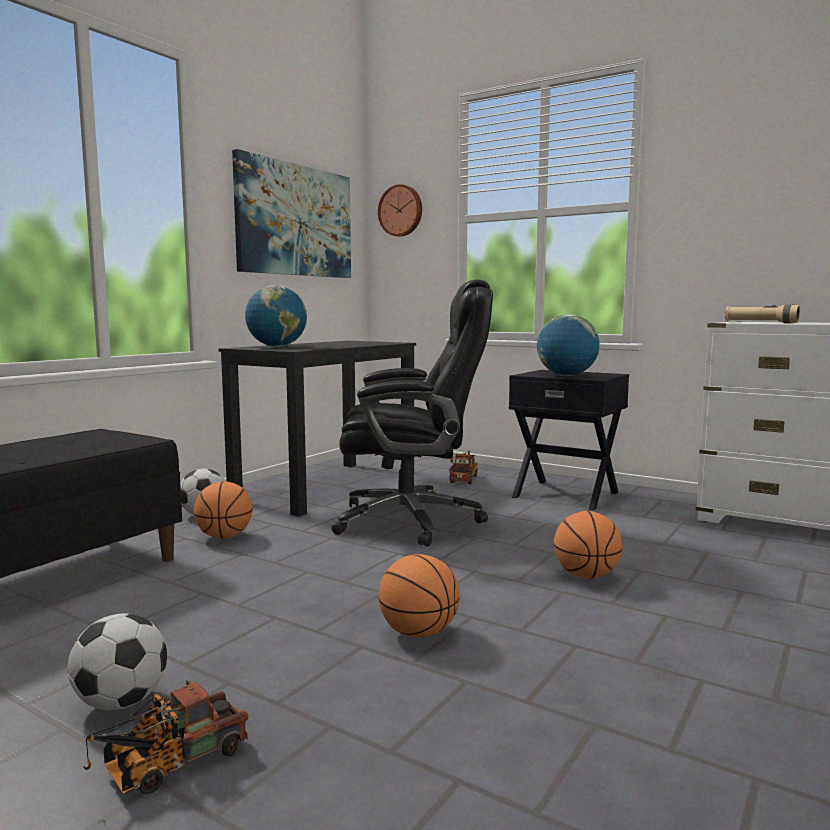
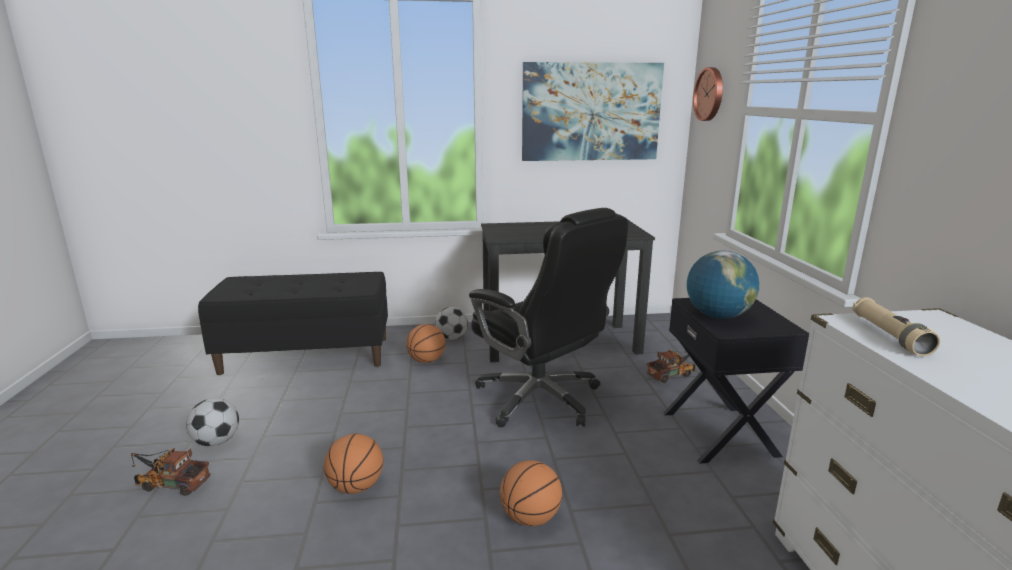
camera: 50 degrees right, 10 degrees up
globe [245,285,307,347] -> none

